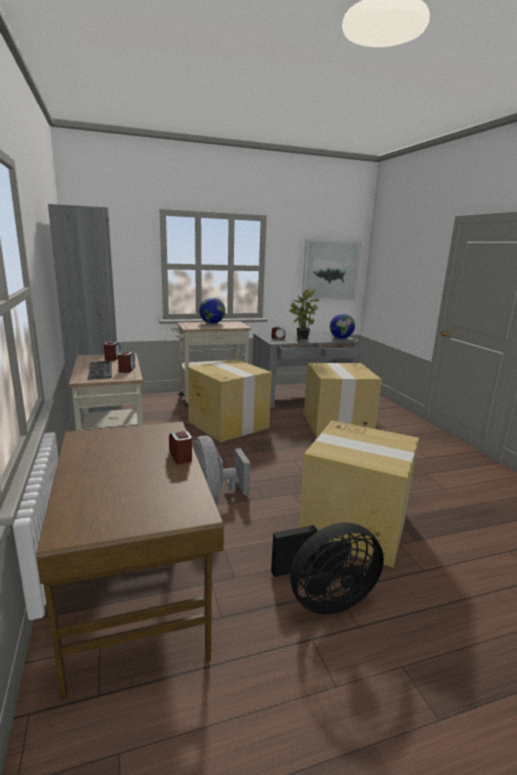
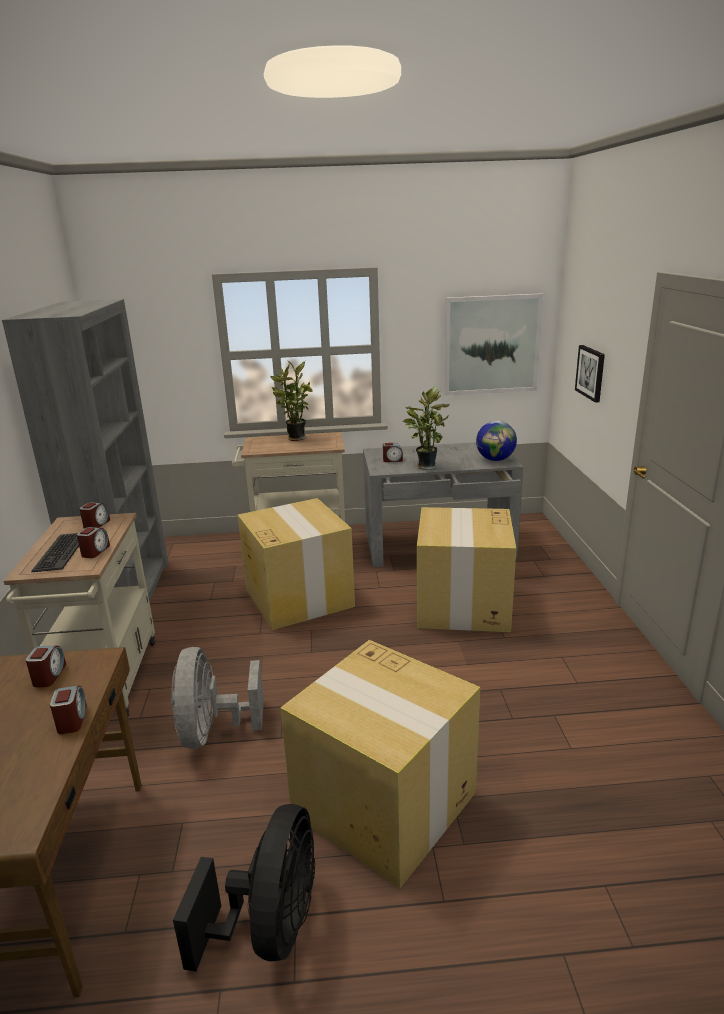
camera: 15 degrees right, 5 degrees up
globe [199,297,225,324] -> potted plant [270,361,313,441]
black fan [271,522,384,615] -> black fan turned 75 degrees counterclockwise [173,804,315,972]
none -> alarm clock [26,646,66,687]
none -> picture [575,345,605,403]

